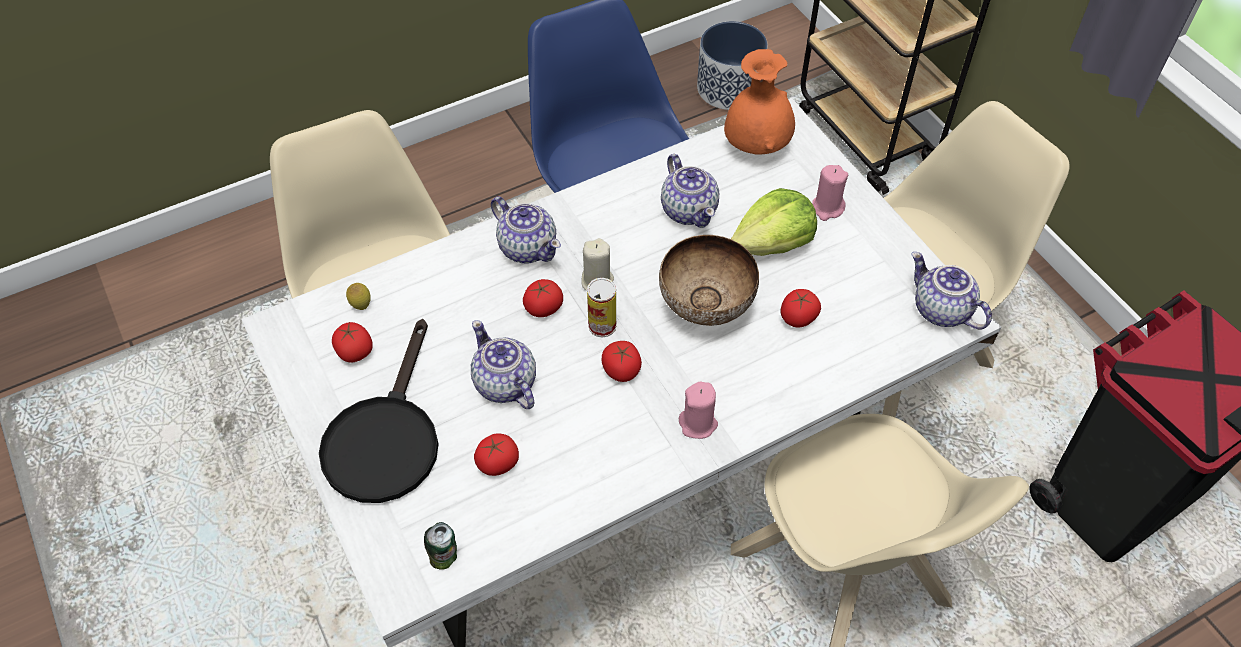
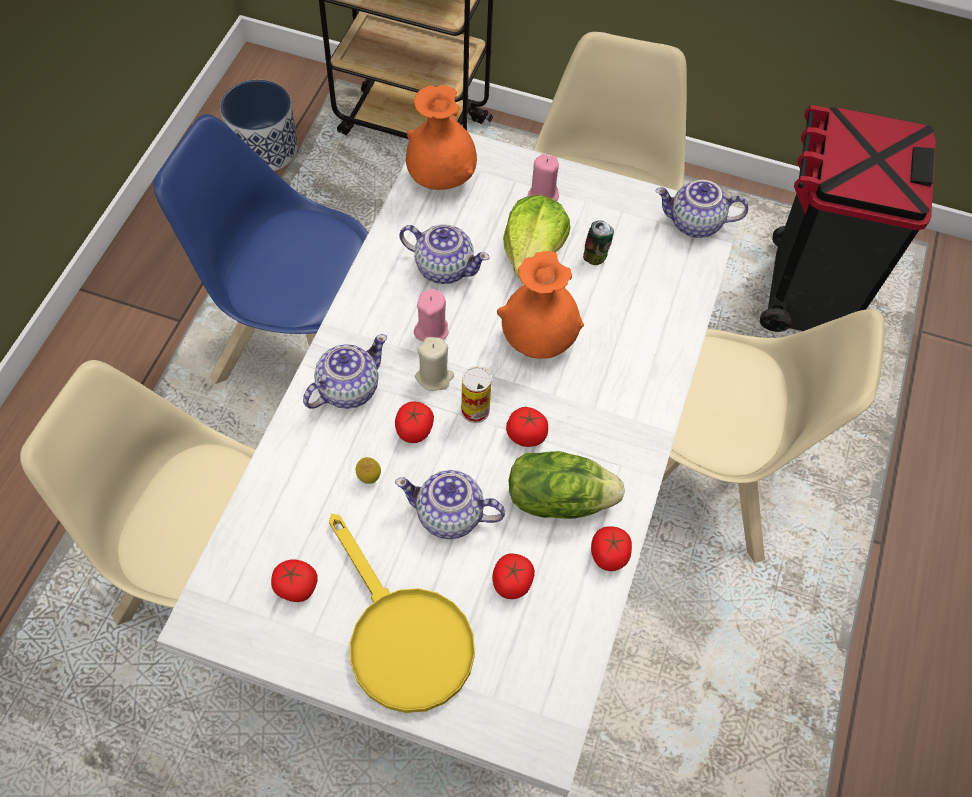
camera: 45 degrees left, 5 degrees up
black frying pan [319,319,439,503] -> yellow frying pan [329,514,475,713]
lemon [346,283,371,310] -> lemon moved to [356,457,381,484]
can [424,522,457,570] -> can moved to [583,221,614,265]
teapot [491,196,561,263] -> teapot turned 45 degrees counterclockwise [303,334,387,409]
bowl [659,235,759,326] -> orange vase [497,251,584,359]
pink candle [679,382,718,439] -> pink candle moved to [414,289,448,342]
tomato [781,289,821,327] -> tomato moved to [591,526,632,571]
none -> lettuce [508,451,625,519]

